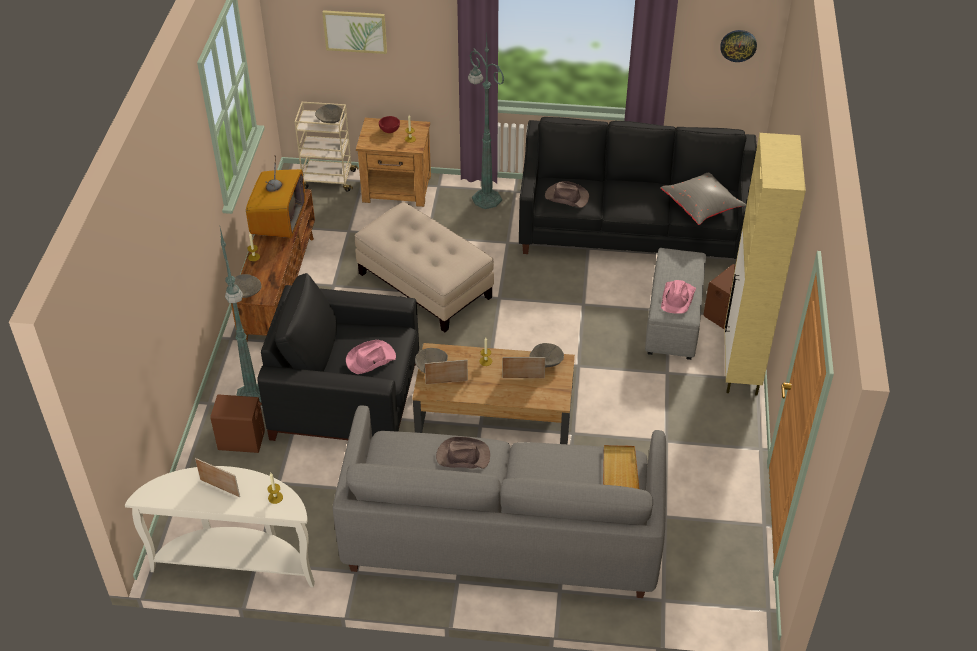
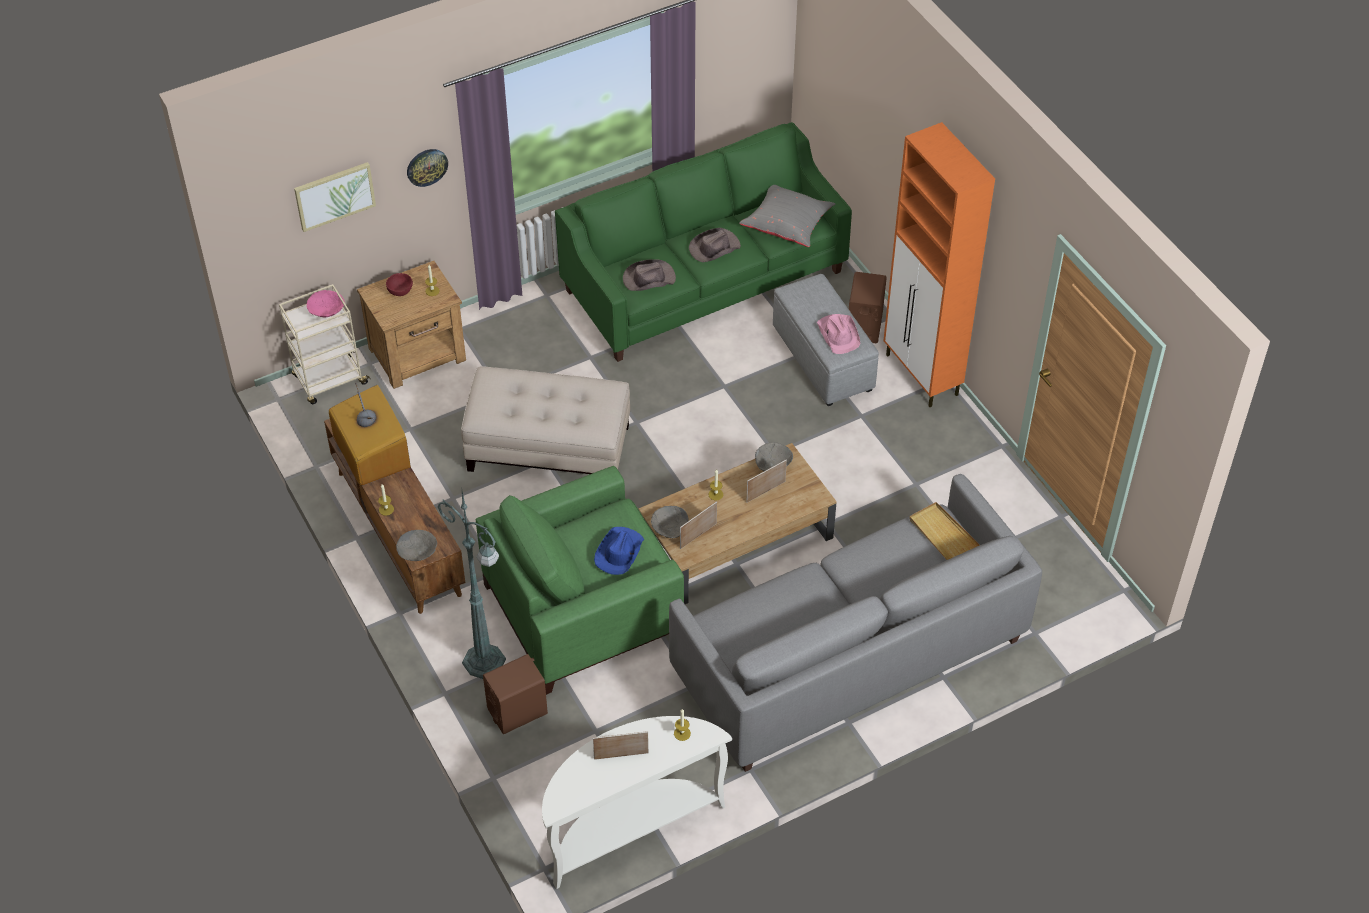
camera: 35 degrees left, 5 degrees up
black armchair [257,273,419,441] -> green armchair [476,466,684,695]
grey bowl [315,104,344,123] -> pink bowl [307,290,345,317]
pink hat [346,340,396,374] -> blue hat [594,527,644,575]
brown hat [436,437,490,469] -> brown hat moved to [689,228,741,262]
green floor lamp [468,35,504,209] -> none
black sofa [519,117,757,260] -> green sofa [555,122,852,362]
wall clock [720,30,757,62] -> wall clock moved to [407,149,448,187]
beige cabinet [724,133,806,396] -> orange cabinet [883,122,995,407]

